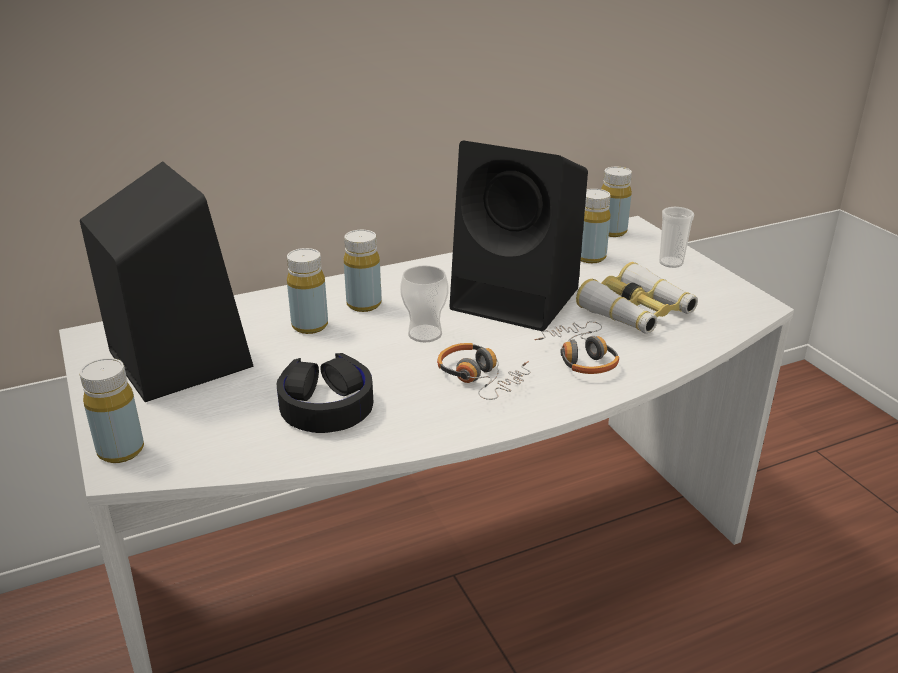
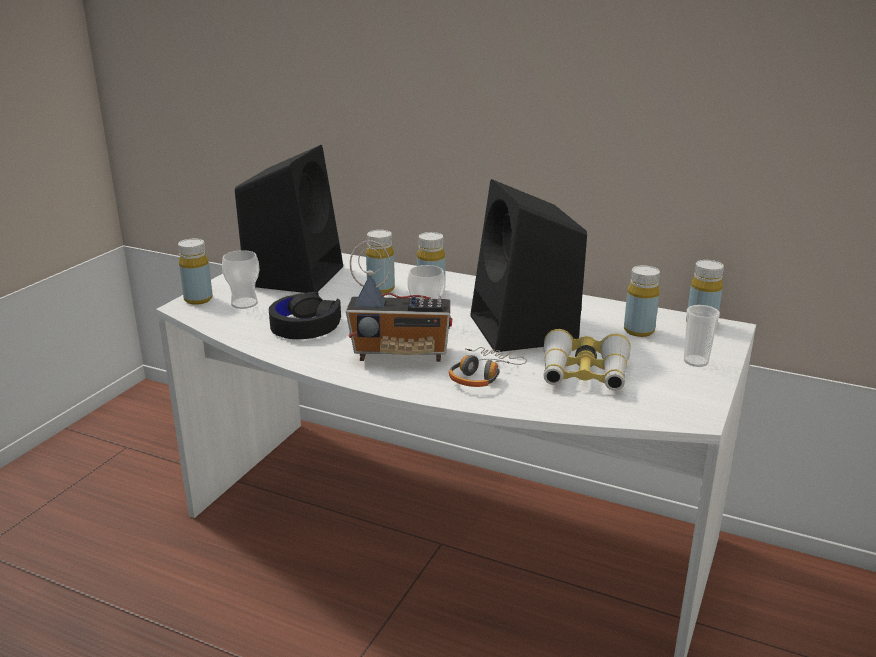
camera: 50 degrees right, 5 degrees down
headphones [437,343,531,400] -> radio [346,240,452,362]
none -> cup [222,250,260,309]

